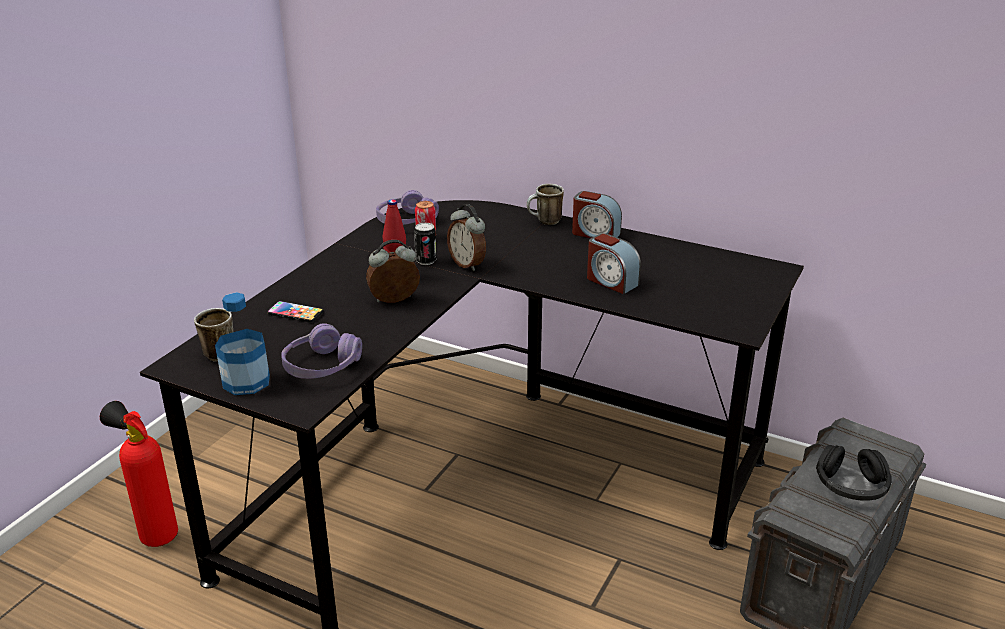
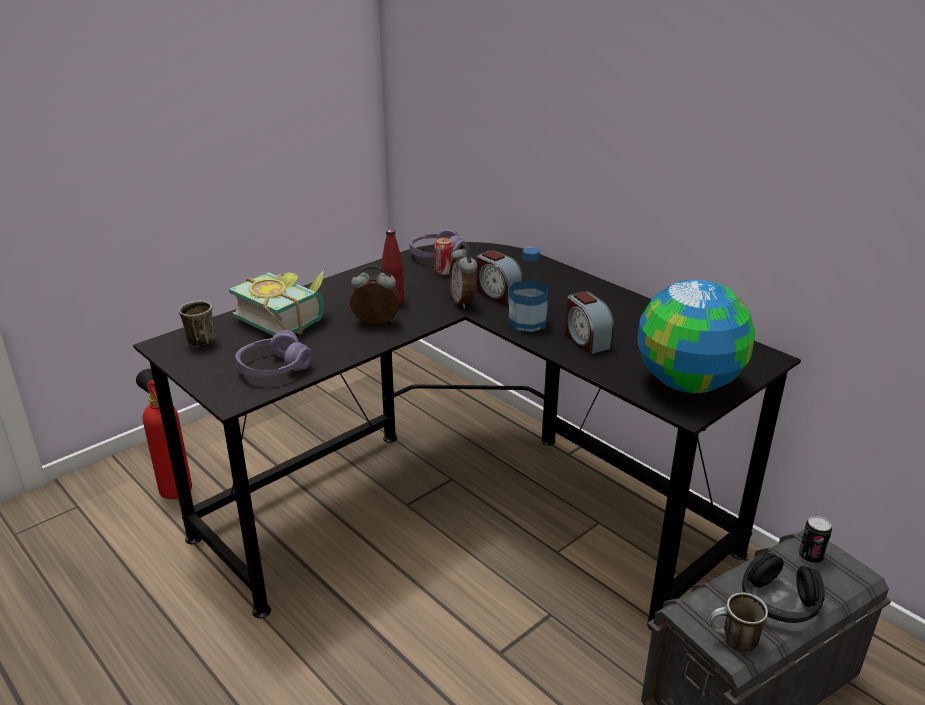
camera: 20 degrees right, 0 degrees up
bottle [215,292,270,395] -> bottle moved to [509,247,548,332]
phone [267,301,323,323] -> book [229,269,325,336]
can [414,223,437,265] -> can moved to [798,516,832,564]
mug [527,184,564,225] -> mug moved to [710,592,768,652]
alarm clock [572,191,622,238] -> alarm clock moved to [477,250,523,305]
none -> globe [637,280,755,393]

